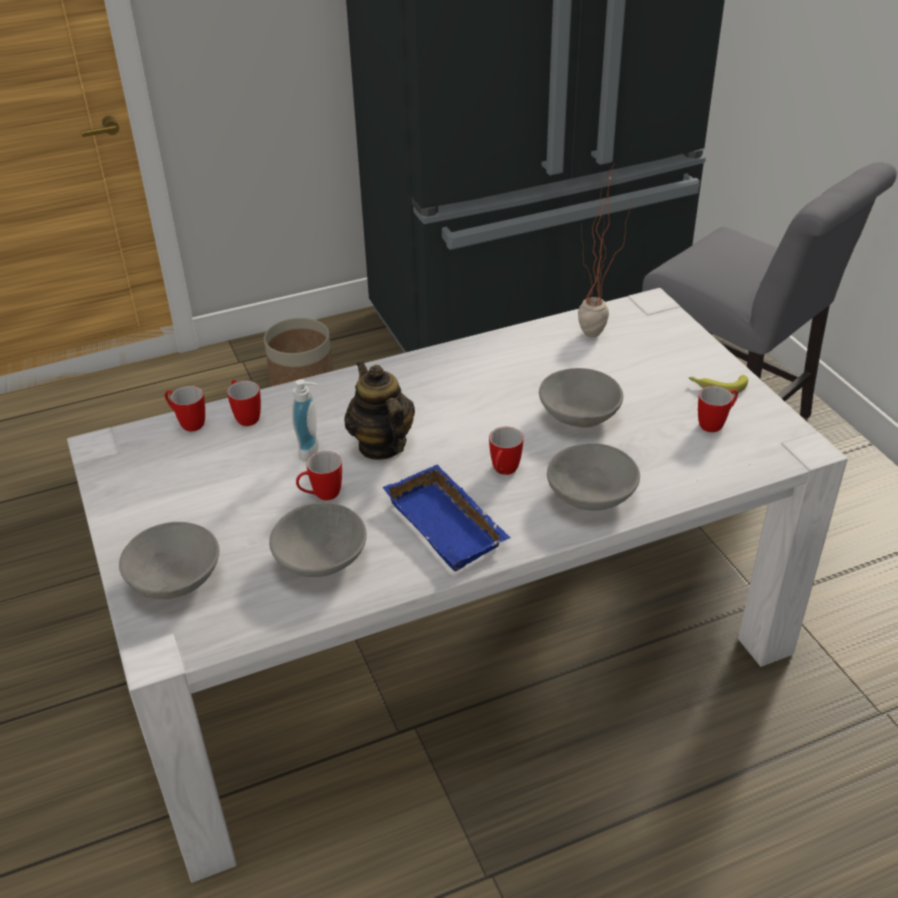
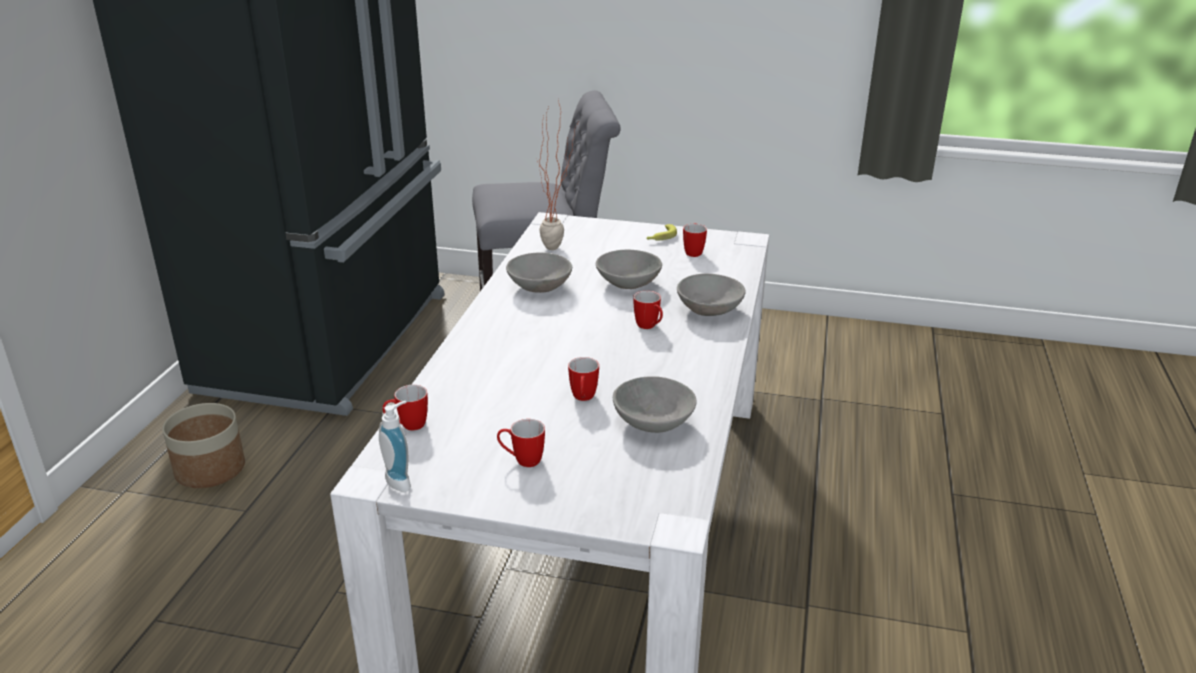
camera: 55 degrees left, 10 degrees down
grey bowl [119,522,219,599] -> grey bowl moved to [506,252,572,293]
mug [227,380,261,426] -> mug moved to [497,419,545,467]
soap dispenser [292,379,319,462] -> soap dispenser moved to [379,401,411,492]
teapot [344,361,415,460] -> none
blue tray [383,464,510,571] -> none

